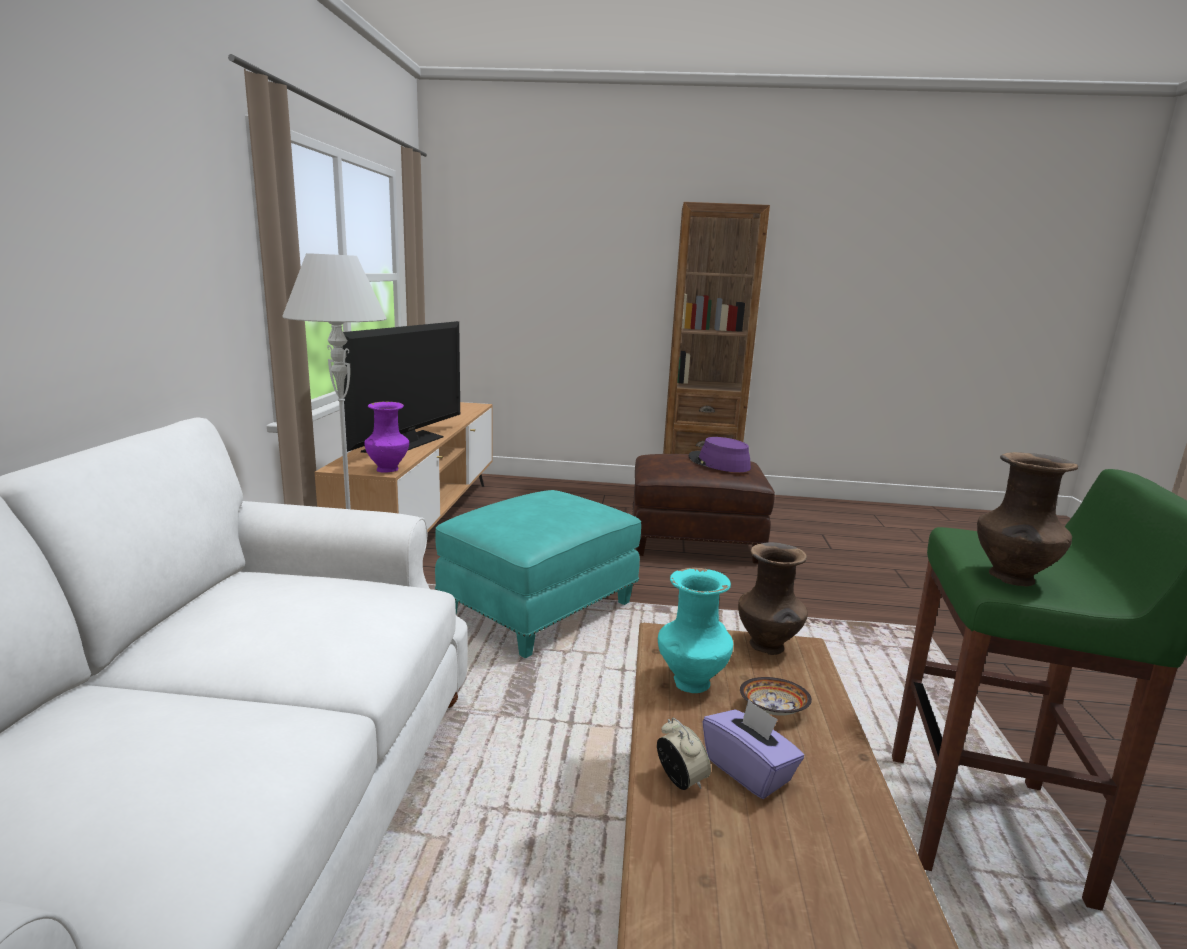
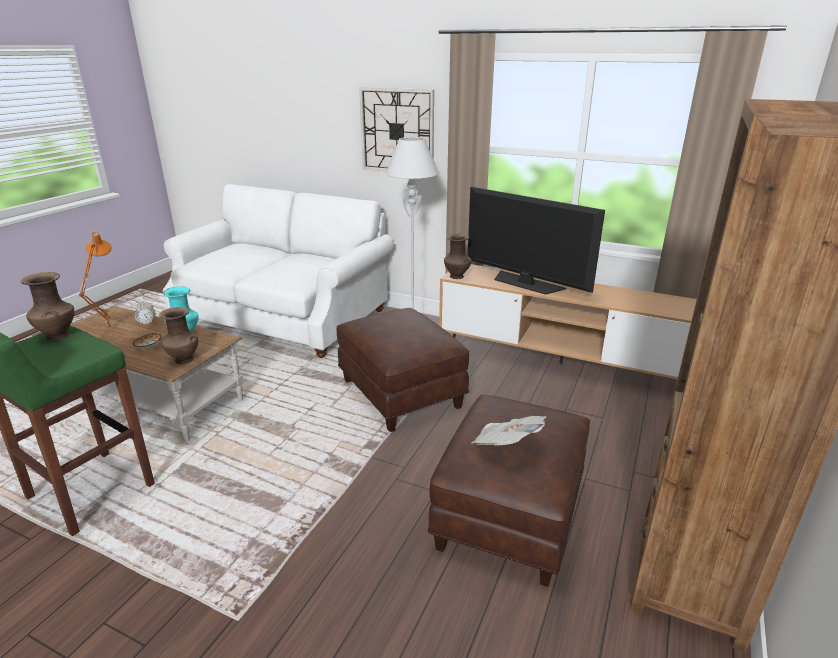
camera: 110 degrees right, 10 degrees up
purple vase [364,402,409,473] -> brown vase [444,234,472,279]
turquoise ottoman [435,490,641,658] -> brown ottoman [337,308,469,432]
purple hat [689,437,751,472] -> newspaper [472,416,546,445]
purple tissue box [702,699,804,799] -> none
none -> orange table lamp [79,232,112,330]
none -> wall clock [359,87,434,172]

